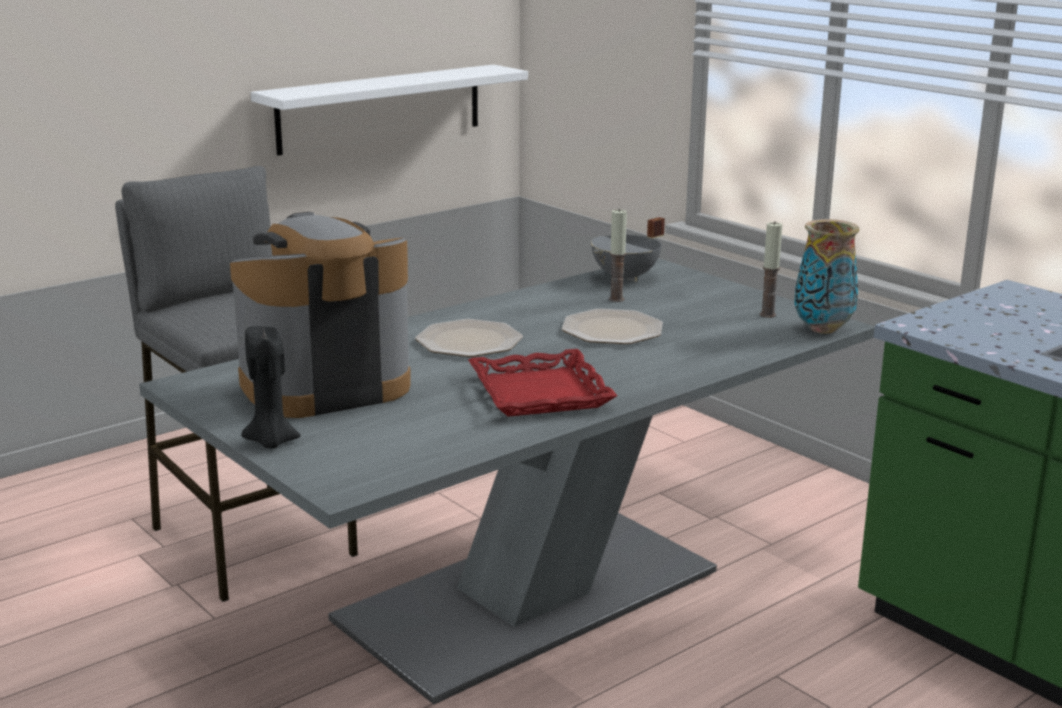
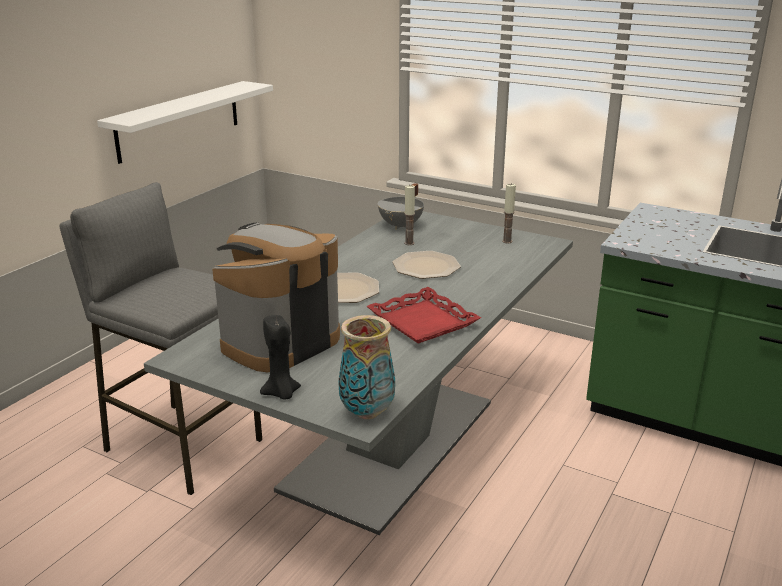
camera: 20 degrees left, 5 degrees up
vase [794,219,860,334] -> vase moved to [338,315,395,419]

